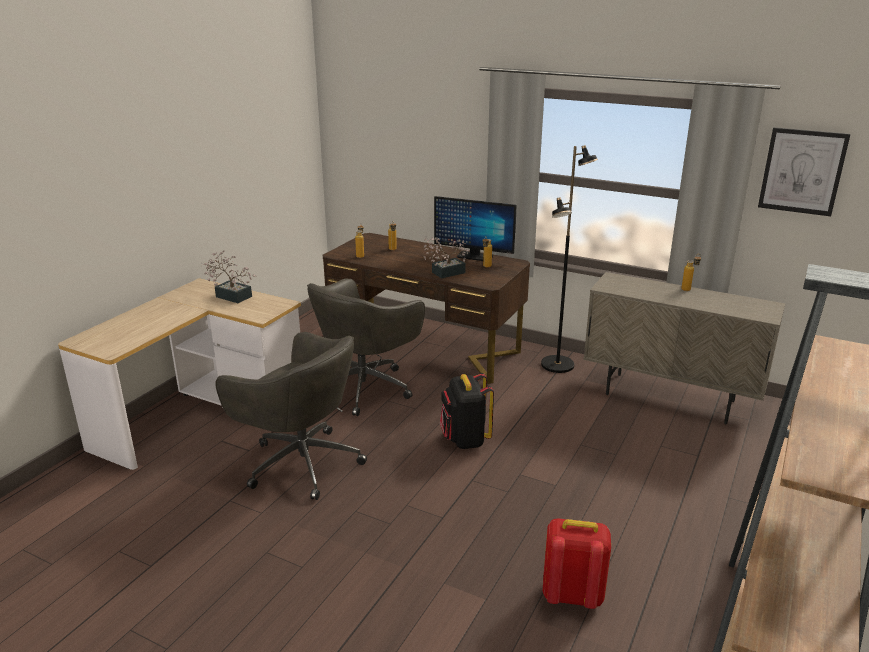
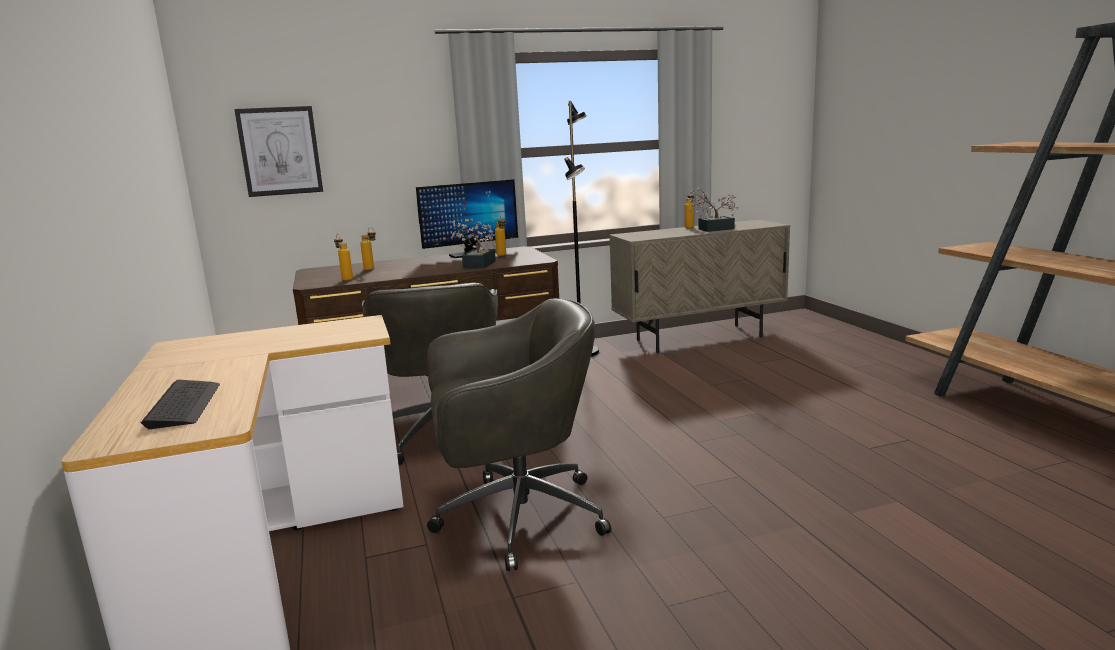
camera: 45 degrees left, 10 degrees down
potted plant [201,250,256,303] -> potted plant moved to [689,188,739,232]
black backpack [440,373,494,449] -> none
red backpack [542,518,611,609] -> none
picture [758,127,850,216] -> picture moved to [234,106,323,197]
none -> keyboard [141,380,220,429]

